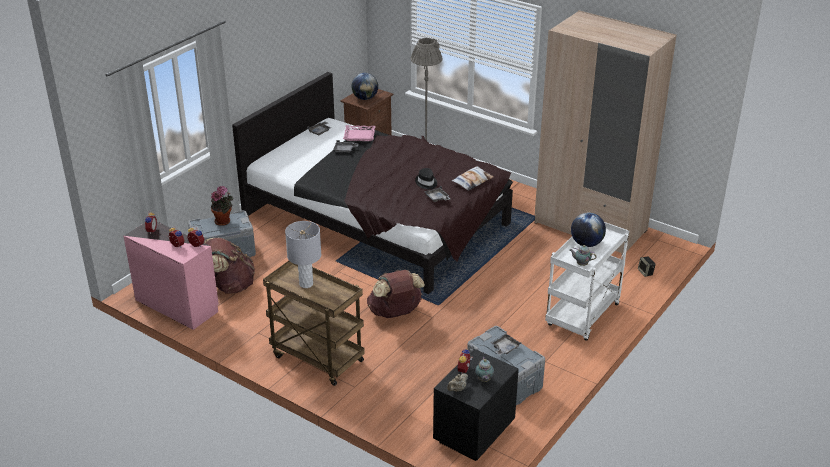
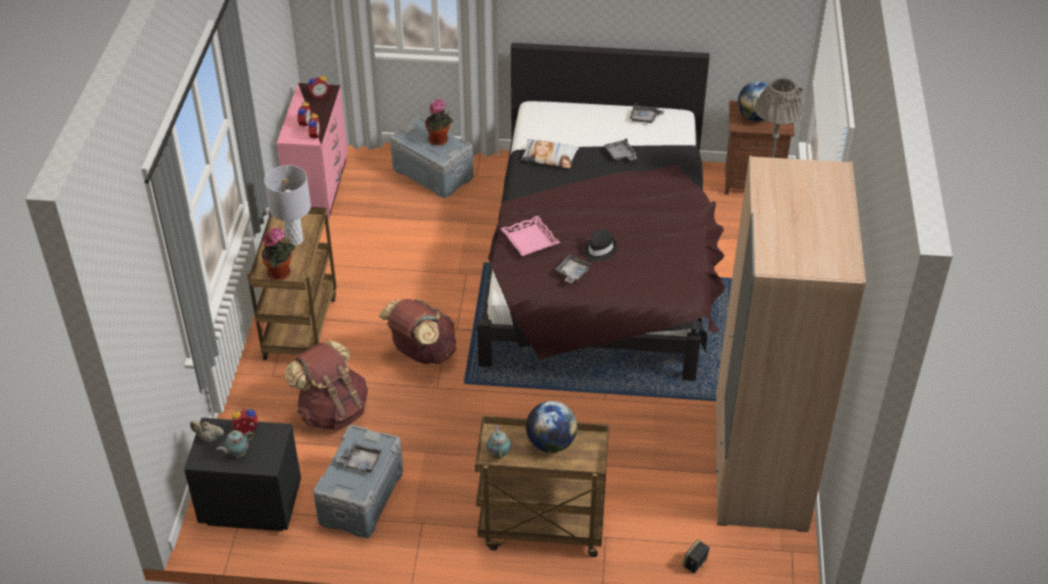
camera: 60 degrees right, 10 degrees up
brown backpack [204,238,255,294] -> brown backpack moved to [285,340,368,430]
pink tray [343,125,376,141] -> pink tray moved to [500,216,560,256]
pillow [451,166,494,191] -> pillow moved to [521,139,579,168]
white cart [545,222,629,341] -> brown cart [475,415,609,557]
none -> potted plant [261,227,295,280]

